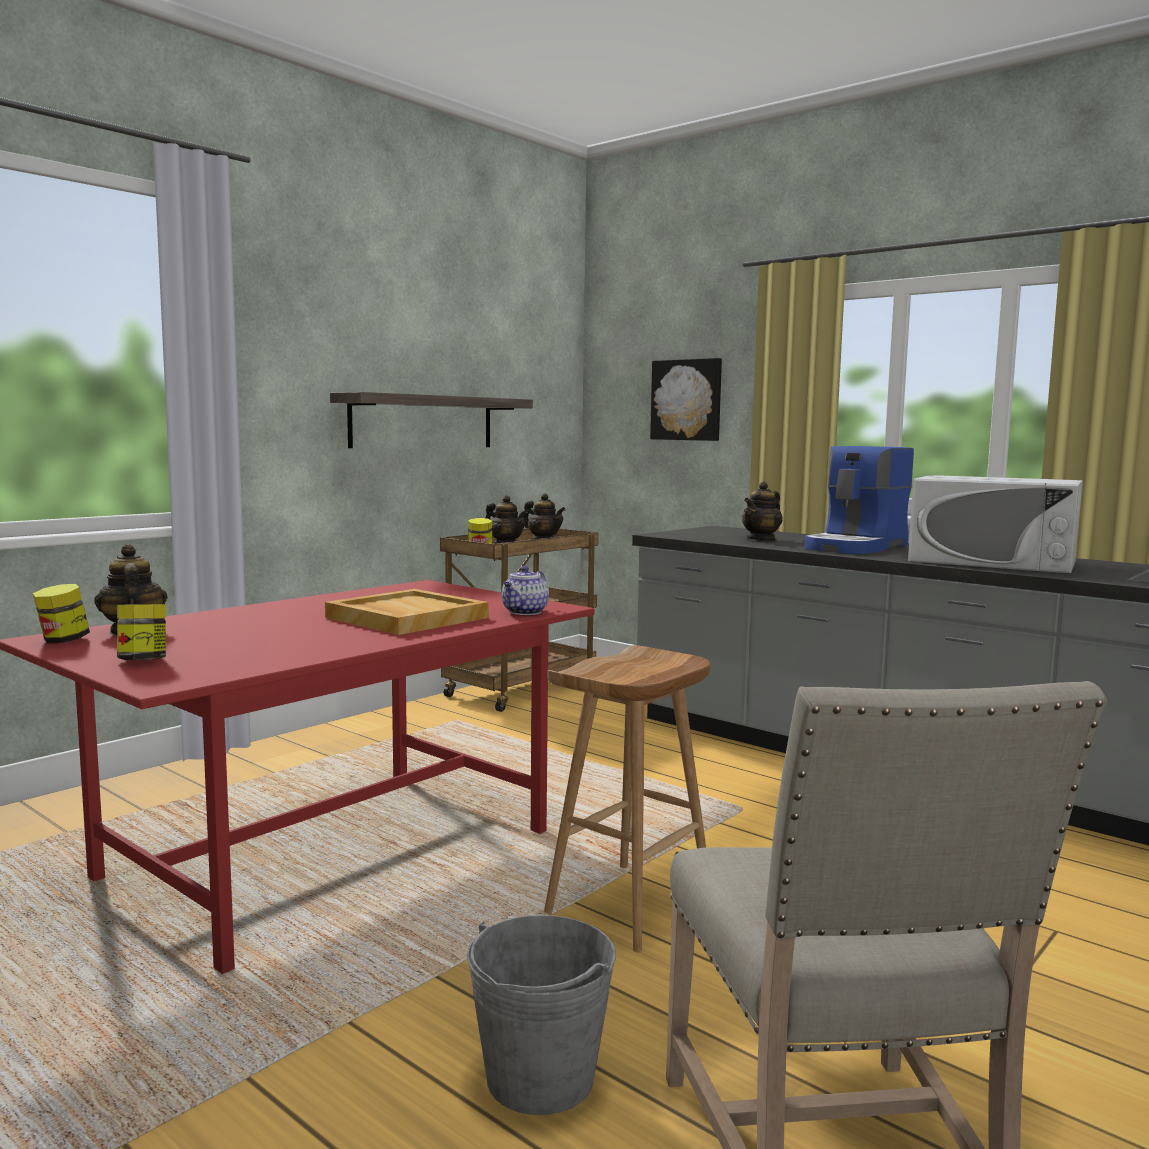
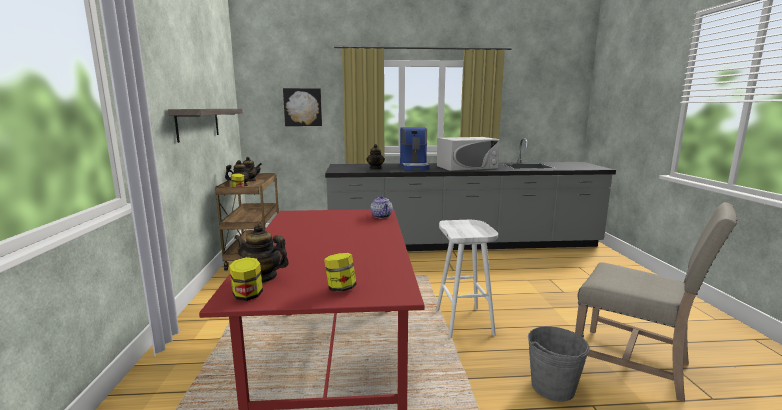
camera: 45 degrees left, 5 degrees up
beige tray [325,589,489,635] -> none
brown stool [544,645,711,952] -> white stool [436,220,498,338]

